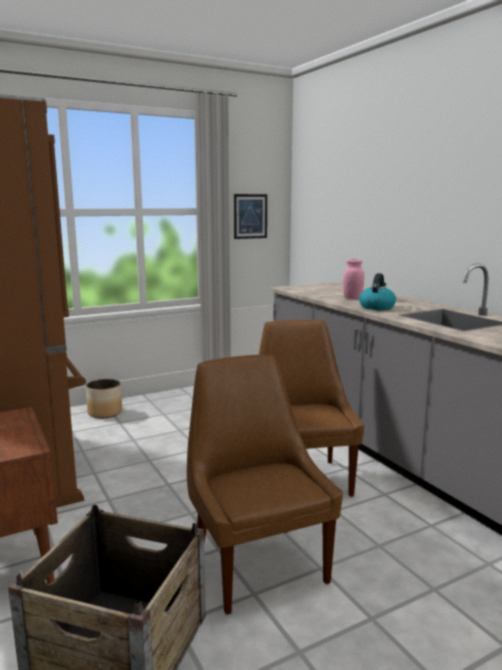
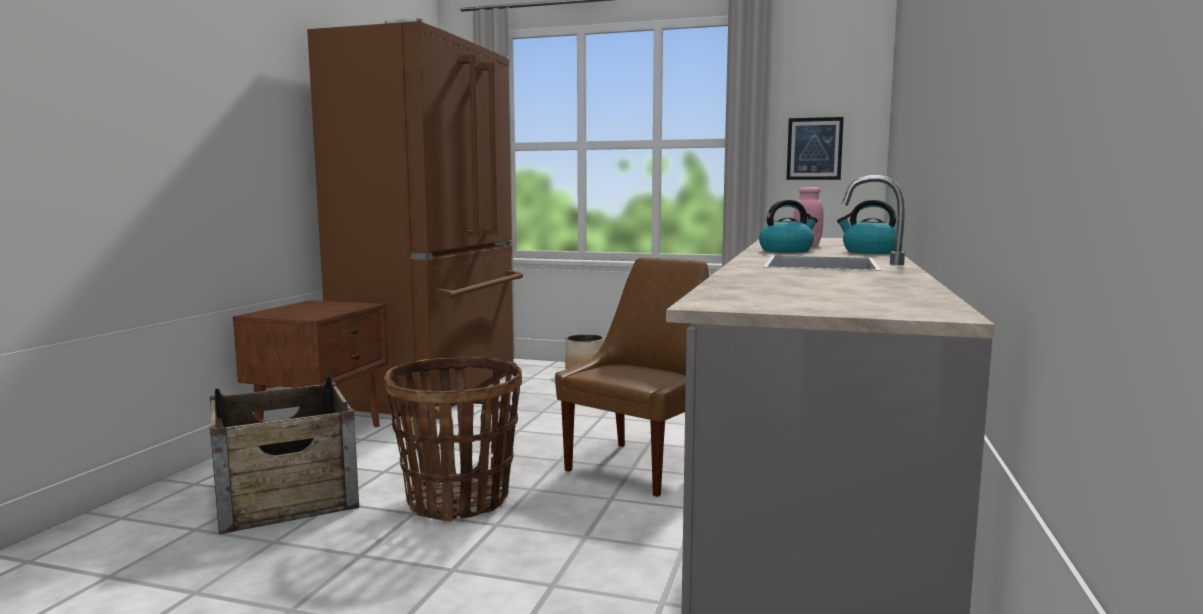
camera: 45 degrees right, 5 degrees down
brown chair [187,355,343,615] -> basket [384,357,522,522]
none -> kettle [837,200,896,254]

